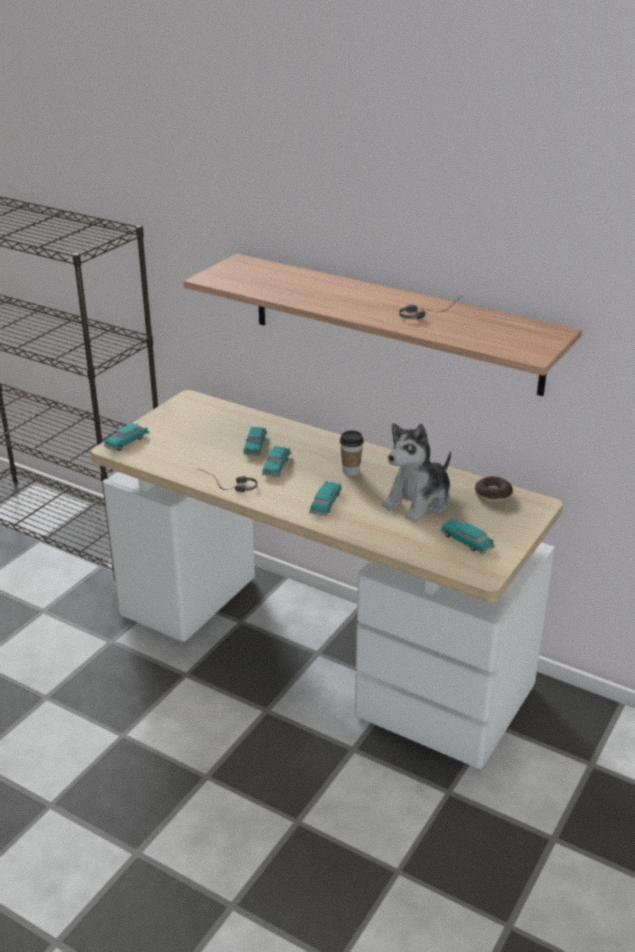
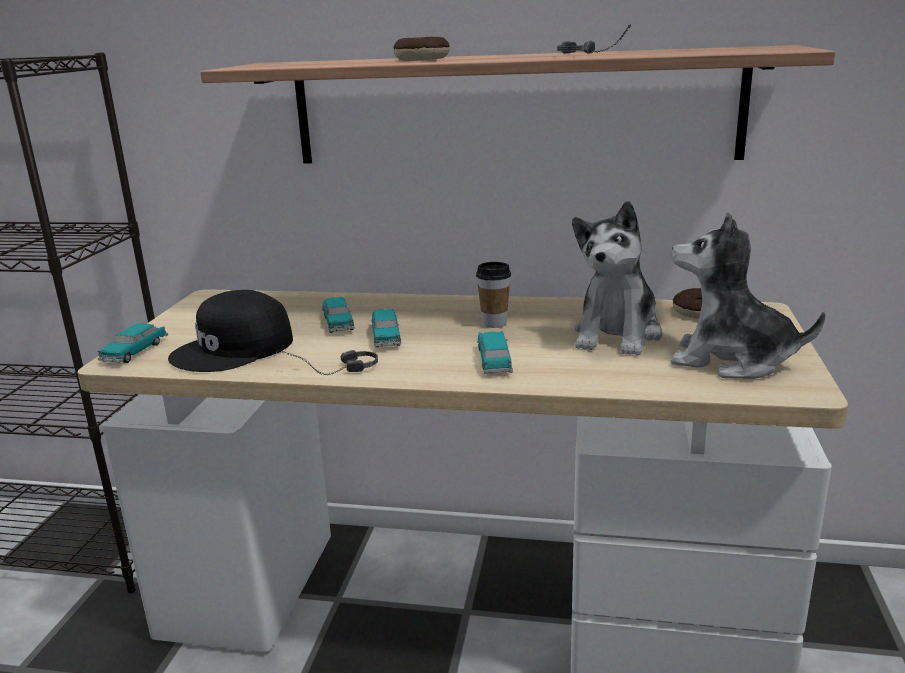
camera: 20 degrees left, 10 degrees down
toy car [441,519,495,554] -> plush toy [671,212,826,379]
none -> black cap [168,290,293,372]
none -> donut [393,37,450,61]

